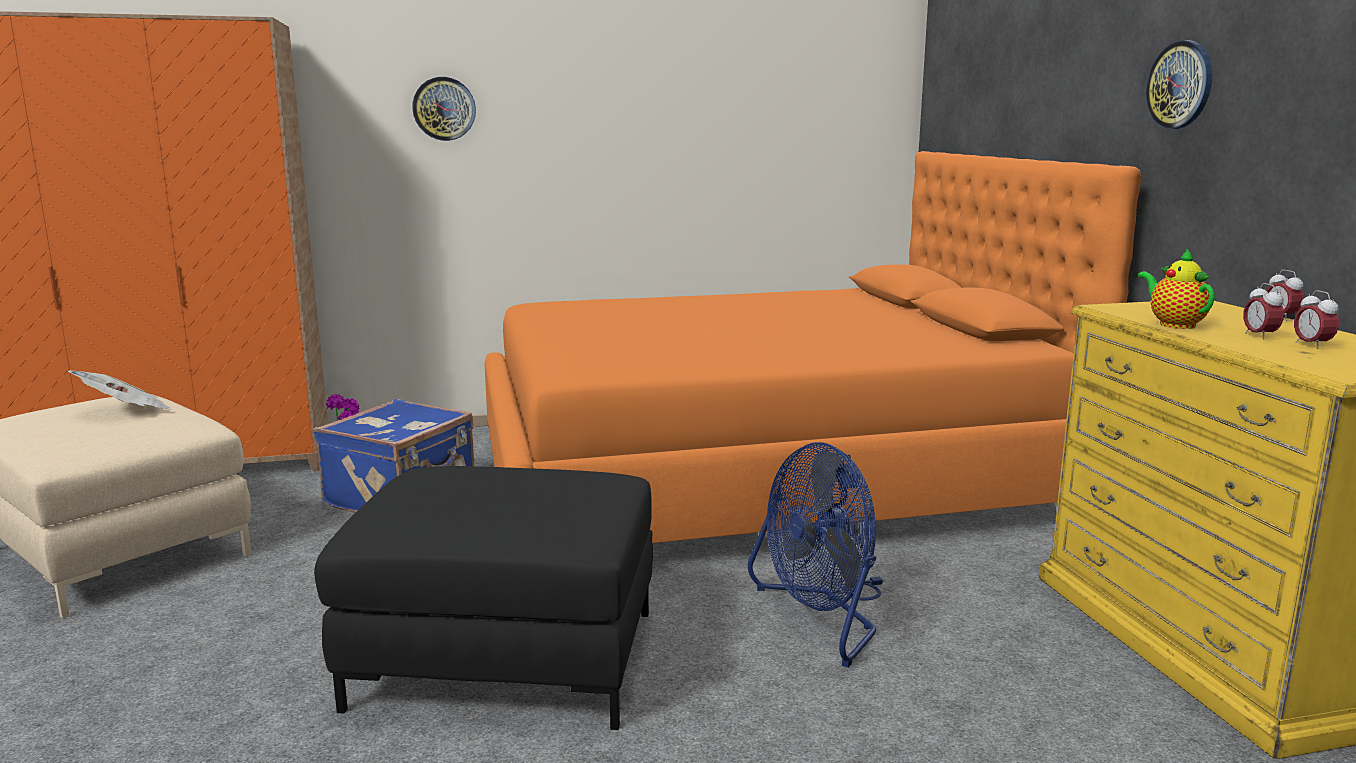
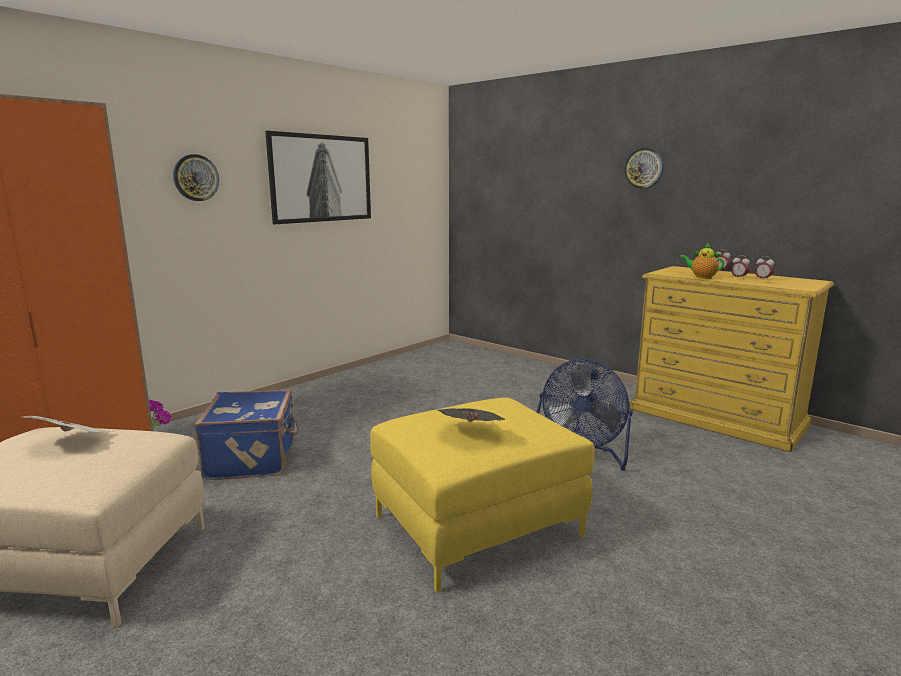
camera: 35 degrees left, 0 degrees up
black ottoman [314,466,653,730] -> yellow ottoman [370,398,595,593]
orange bed [484,151,1141,543] -> none
none -> picture [265,131,371,224]
none -> newspaper [435,408,505,422]

